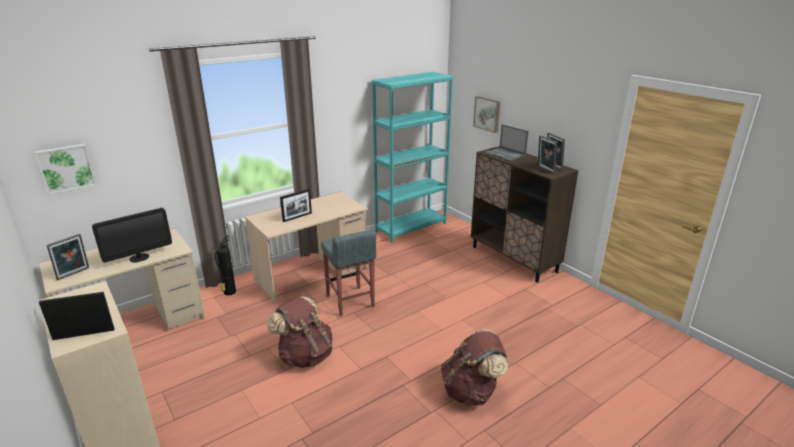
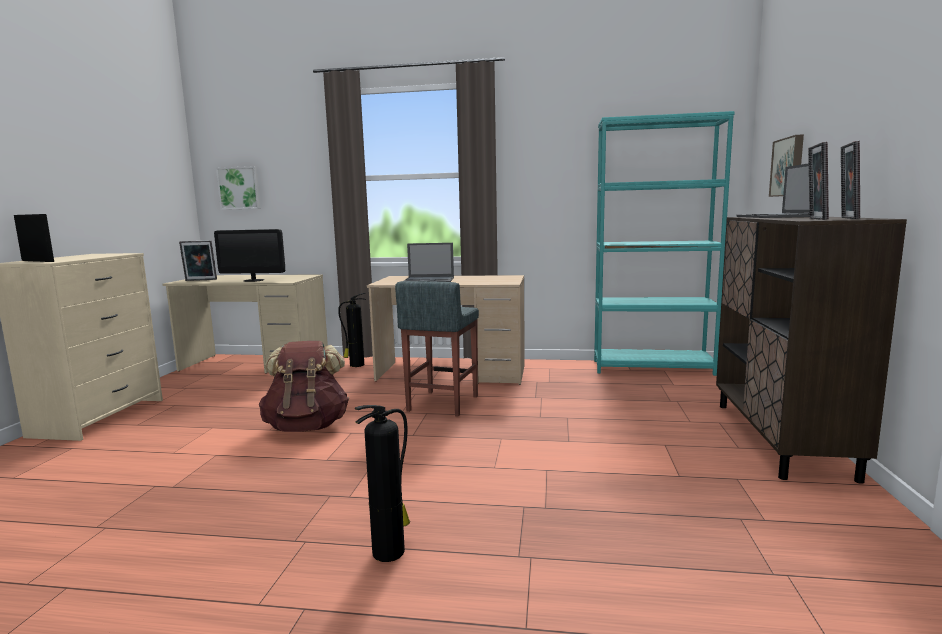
camera: 45 degrees right, 15 degrees down
picture frame [280,189,312,222] -> laptop [404,243,454,282]
brown backpack [441,330,508,406] -> fire extinguisher [355,405,410,562]

